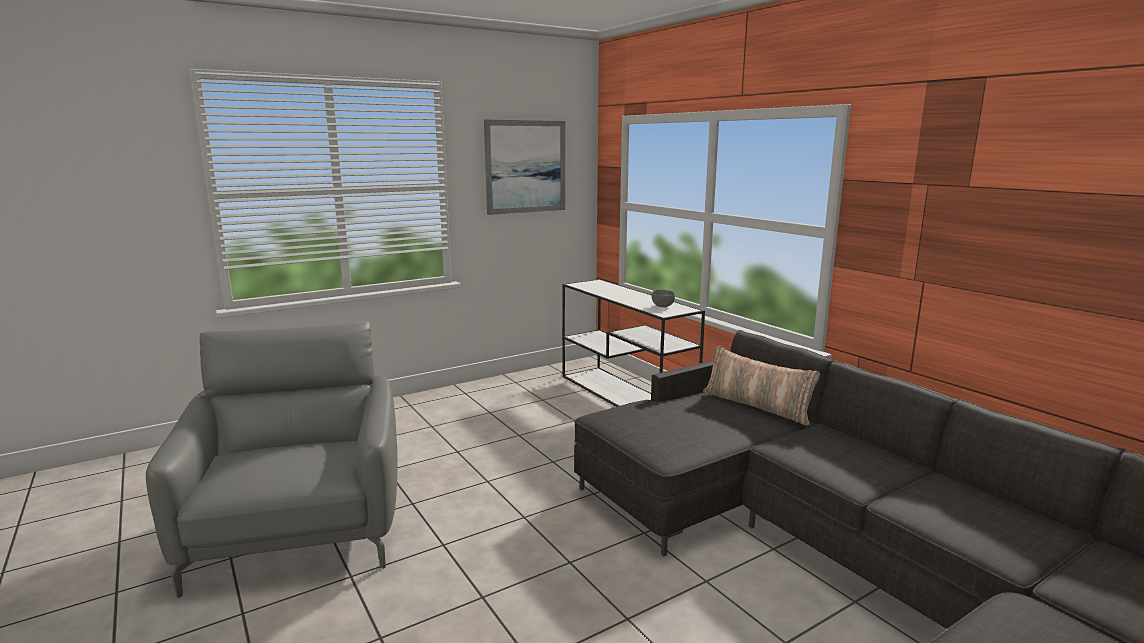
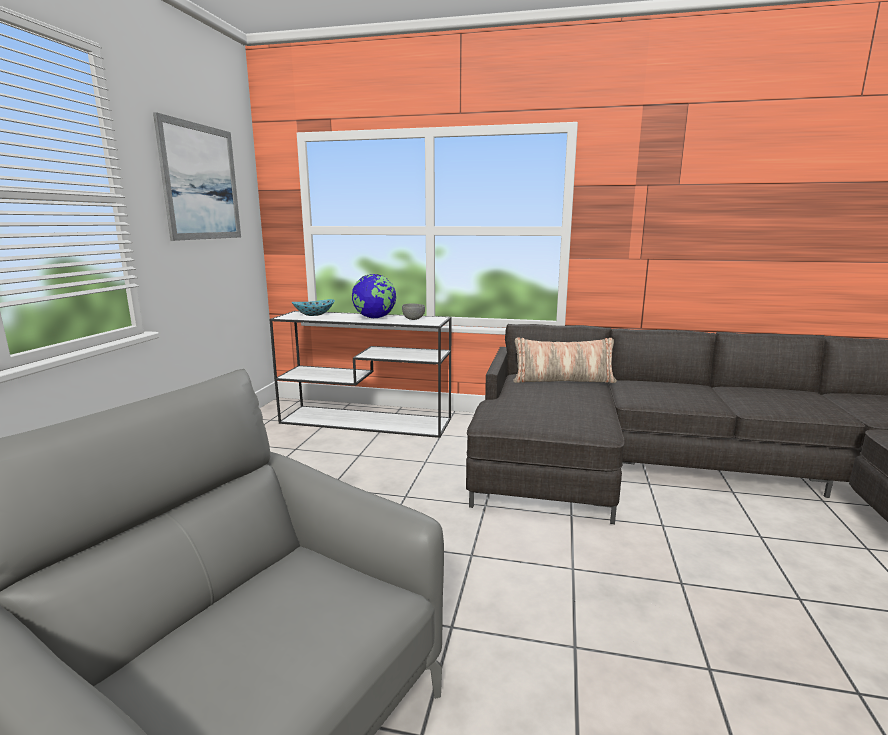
camera: 45 degrees left, 0 degrees up
none -> bowl [292,299,335,316]
none -> globe [352,274,396,318]

